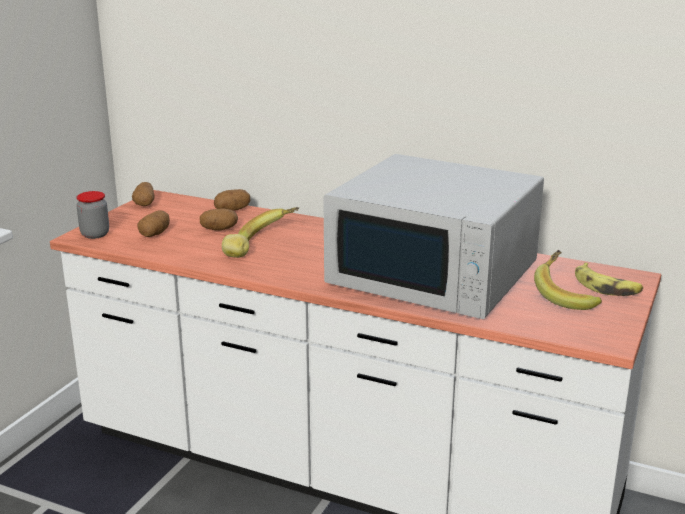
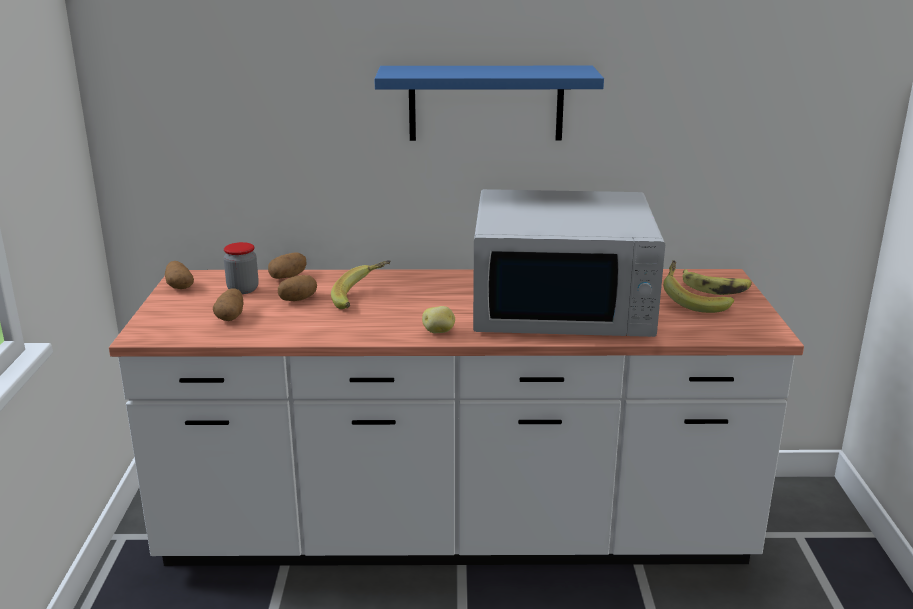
camera: 25 degrees left, 0 degrees up
jar [76,191,109,239] -> jar moved to [224,242,259,294]
potato [222,234,249,258] -> potato moved to [422,306,455,333]
none -> blue shelf [374,66,604,141]

